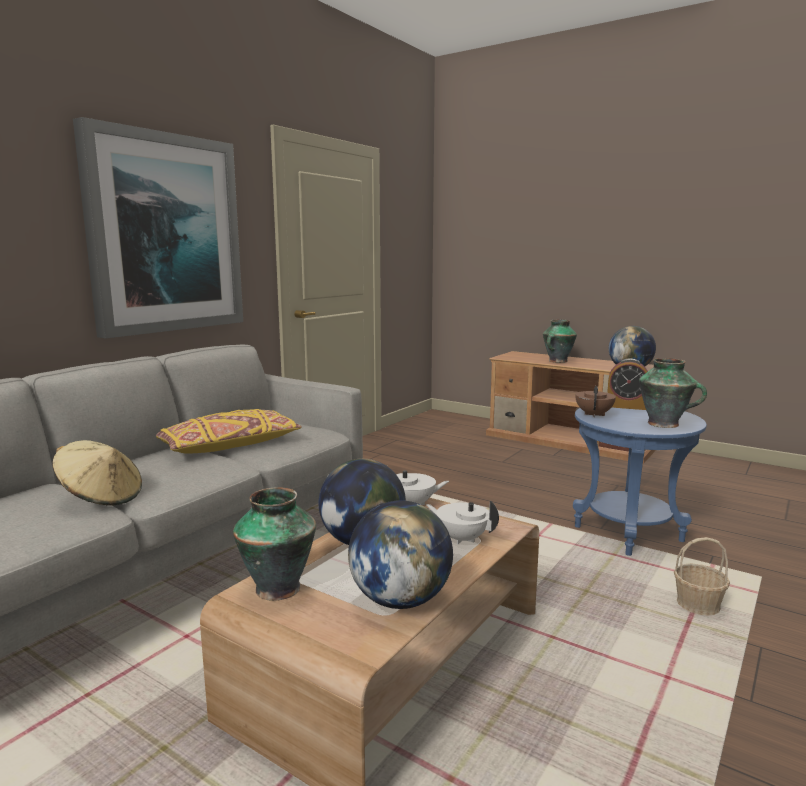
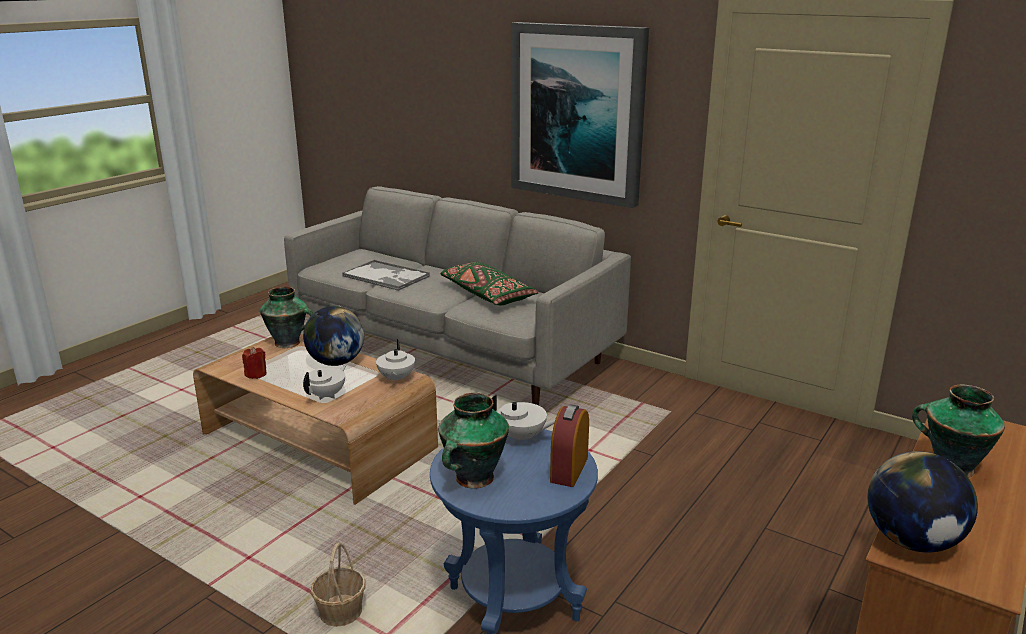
camera: 90 degrees right, 10 degrees up
beige hat [52,440,142,506] -> tray [342,260,430,291]
yellow pillow [156,409,302,454] -> green pillow [440,262,539,305]
globe [348,500,453,609] -> red candle [242,347,267,379]
brown teapot [575,386,616,417] -> white teapot [492,394,555,444]

